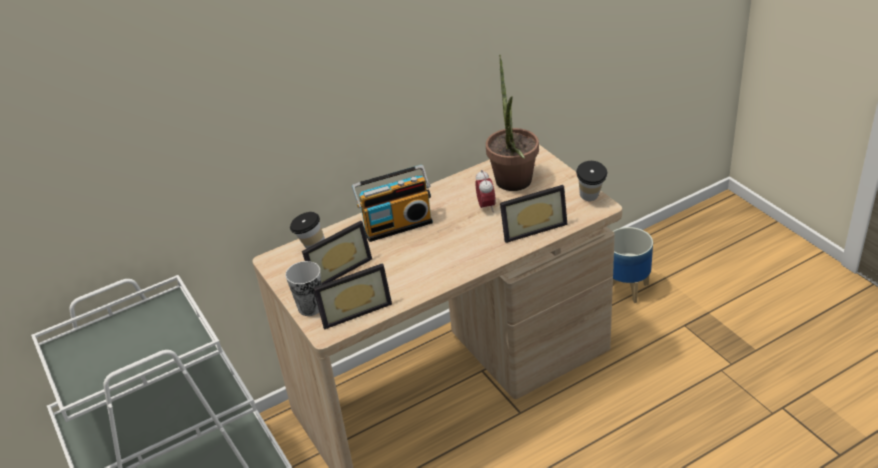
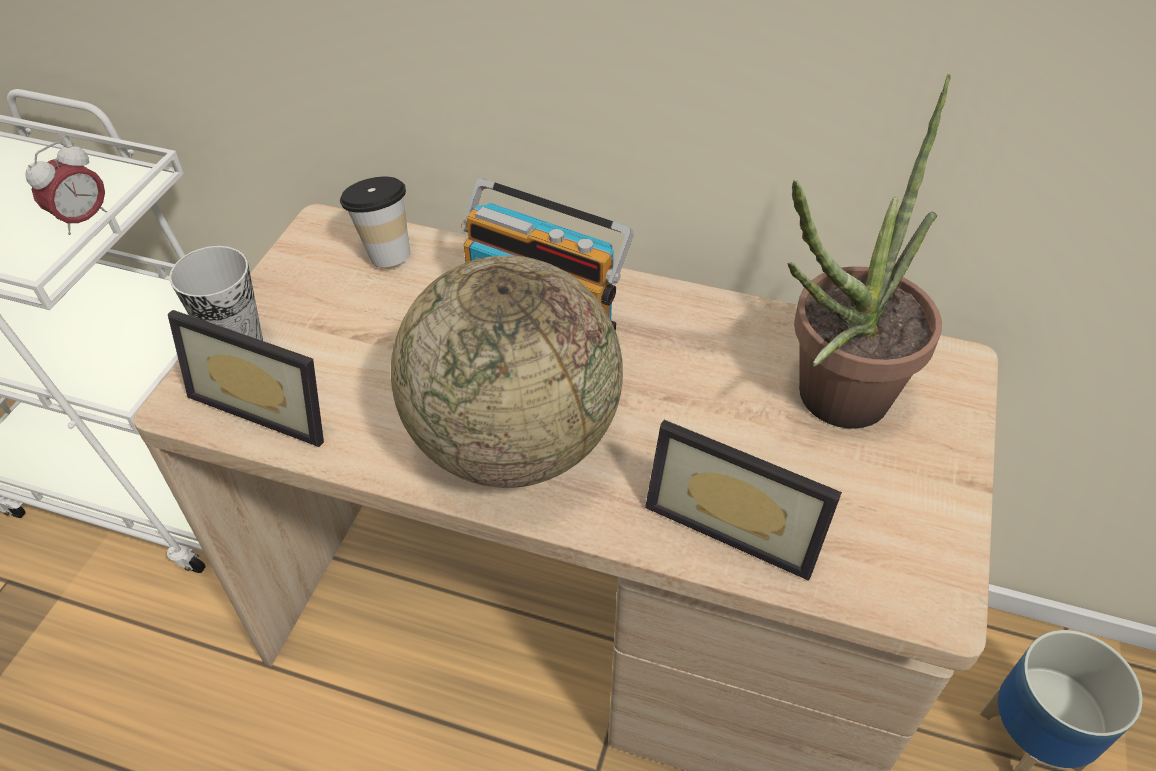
camera: 45 degrees right, 10 degrees up
picture frame [302,221,372,285] -> none
alarm clock [475,170,496,212] -> alarm clock moved to [25,141,107,235]
cup [576,161,607,201] -> none
none -> globe [391,255,623,488]

